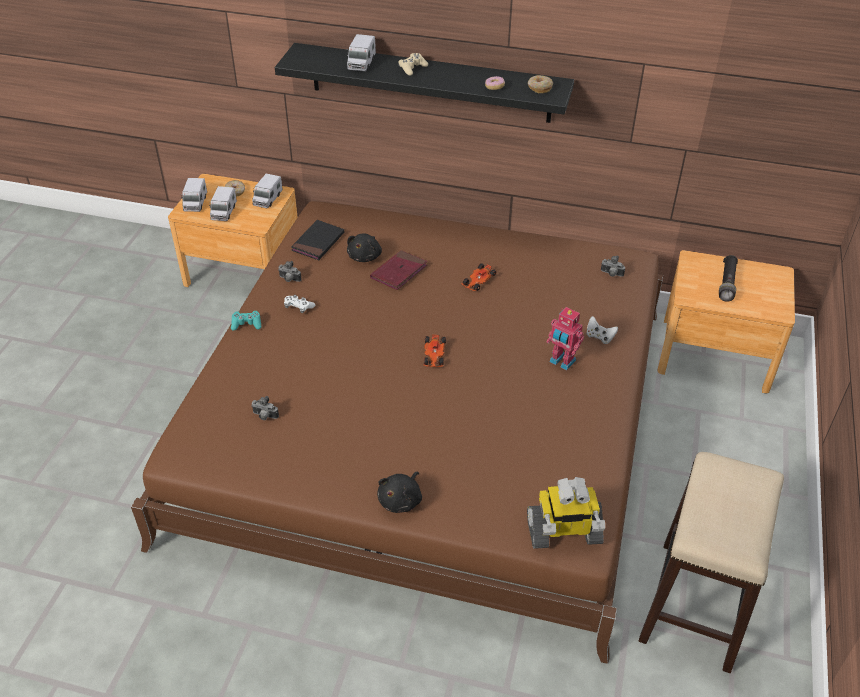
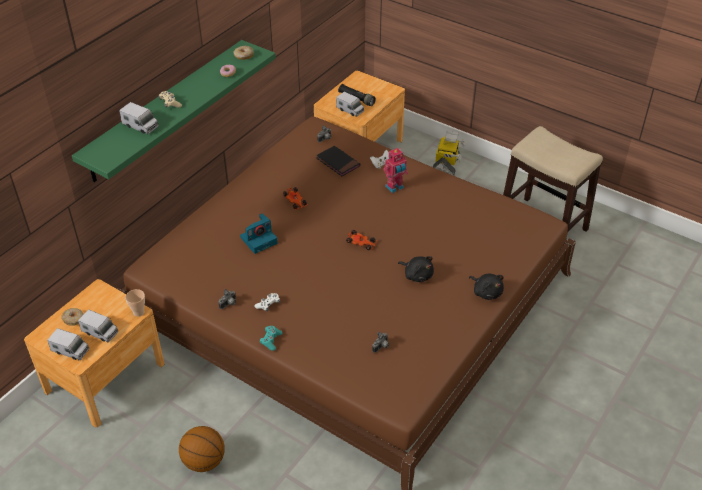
camera: 70 degrees left, 0 degrees up
toy truck [252,174,283,208] -> toy truck moved to [336,92,364,117]
black shelf [275,43,574,123] -> green shelf [72,40,276,182]
black book [291,220,344,260] -> black book moved to [316,146,360,176]
black plush toy [347,233,382,262] -> black plush toy moved to [398,256,434,282]
red book [370,250,427,290] -> camera [240,213,277,254]
toy robot [527,477,605,549] -> toy robot moved to [433,131,465,176]
none -> cup [125,289,145,317]
none -> basketball [179,426,225,472]

